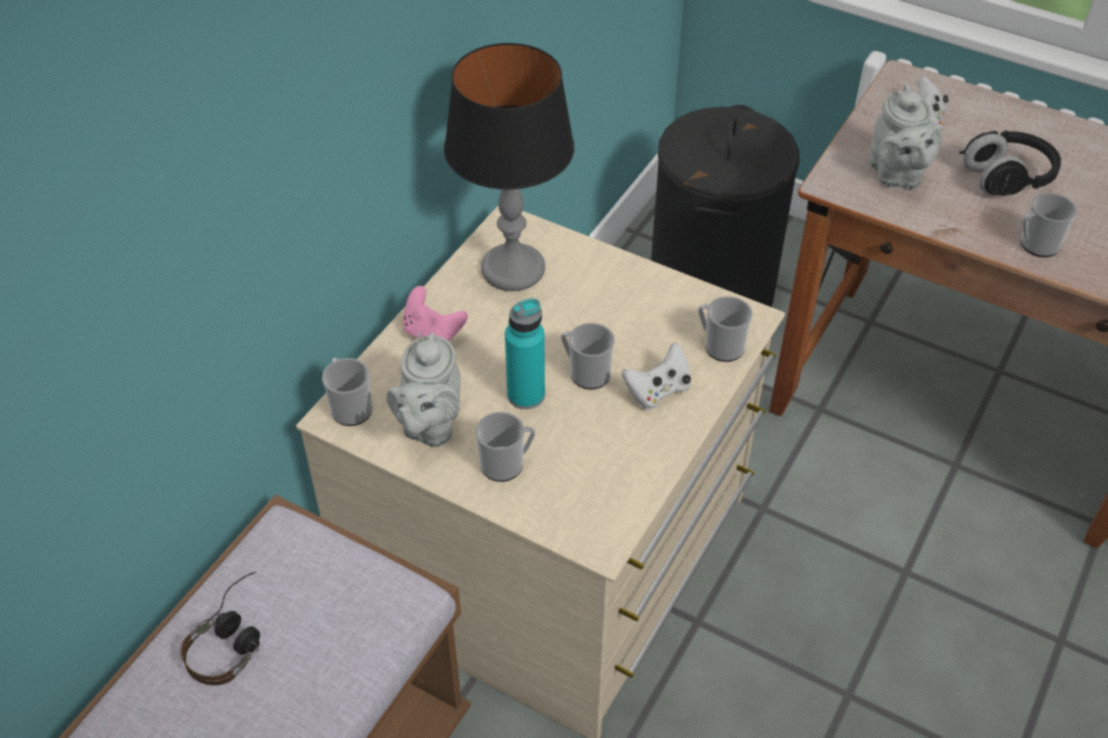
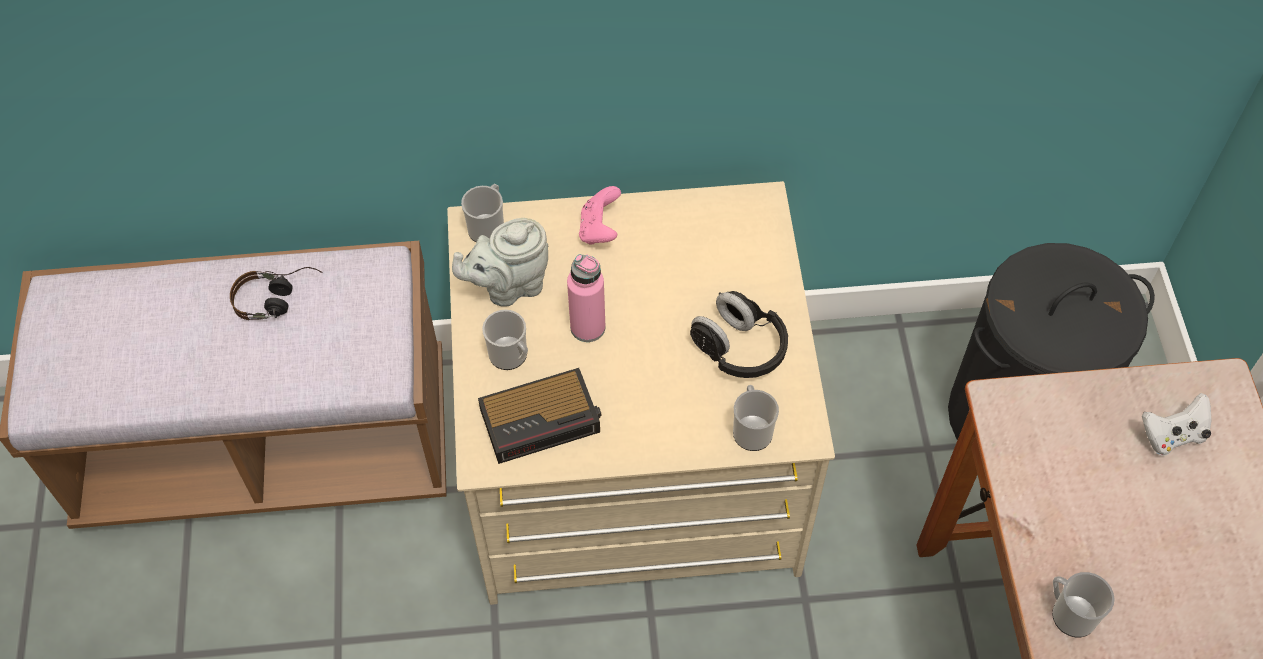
camera: 55 degrees right, 10 degrees up
table lamp [444,43,574,291] -> none
turquoise bottle [505,298,545,409] -> pink bottle [567,254,606,342]
mug [561,323,615,389] -> none
white game controller [621,343,691,409] -> none
grey teapot [869,84,942,189] -> none
black headphones [959,130,1061,196] -> black headphones moved to [690,291,788,378]
none -> alarm clock [478,368,602,464]

